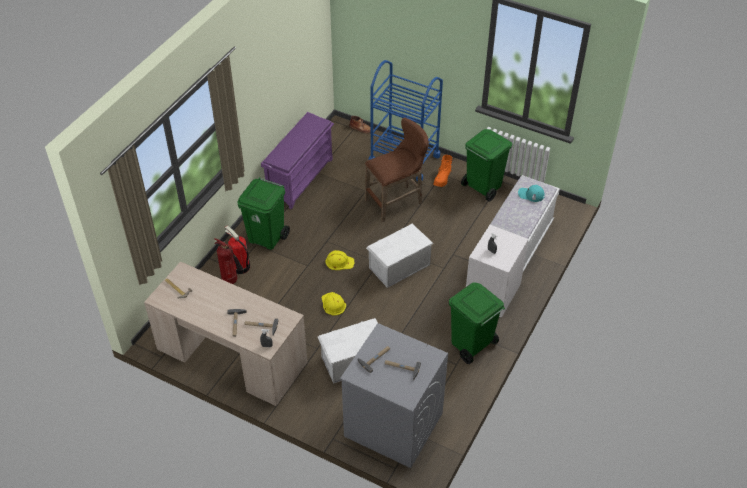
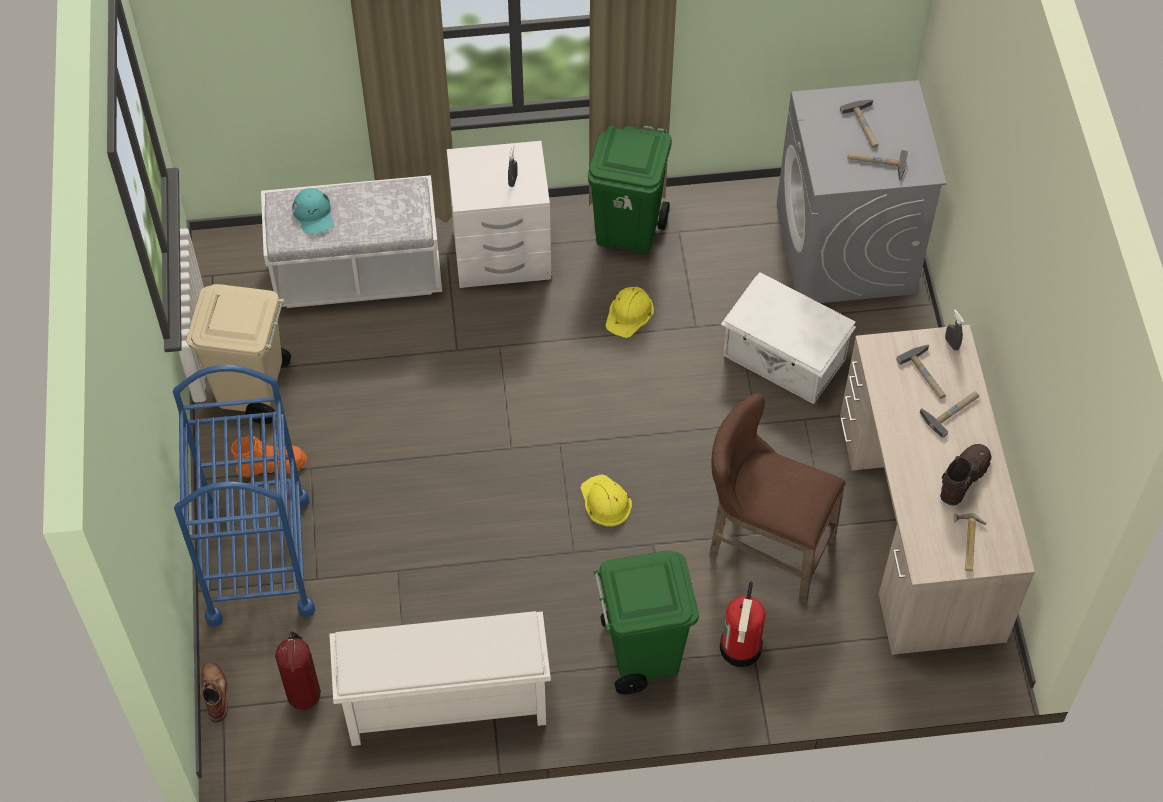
camera: 125 degrees left, 10 degrees up
fire extinguisher [214,238,243,284] -> fire extinguisher moved to [275,631,321,710]
purple shoe rack [261,112,334,209] -> white shoe rack [329,611,551,746]
yellow hard hat [322,292,346,315] -> yellow hard hat moved to [606,287,654,338]
brown stool [365,118,429,222] -> brown stool moved to [709,393,846,604]
white storage box [366,224,433,288] -> none
green trash can [461,129,512,202] -> beige trash can [186,284,291,424]
none -> brown boot [940,444,991,506]

